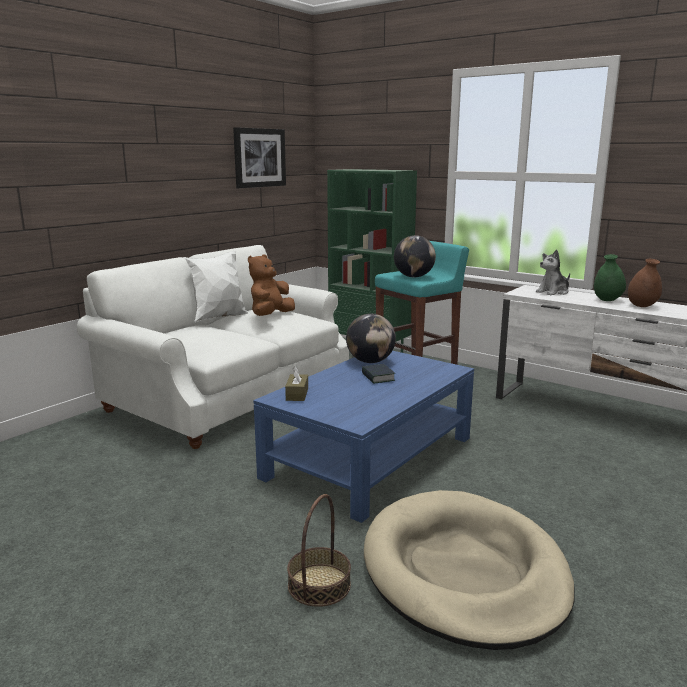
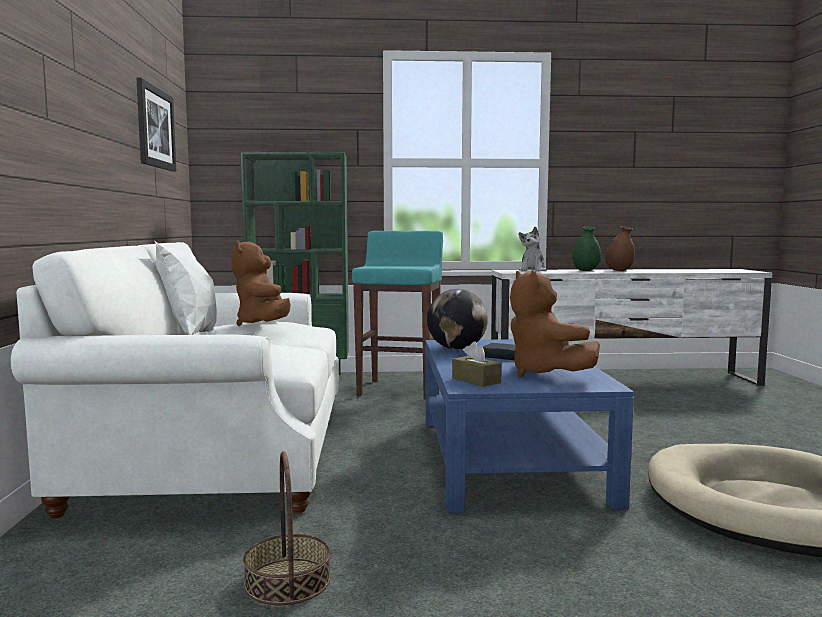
camera: 40 degrees left, 10 degrees down
basket [287,494,351,607] -> basket moved to [243,451,330,605]
globe [394,235,436,277] -> none
none -> brown plush toy [510,271,600,377]

